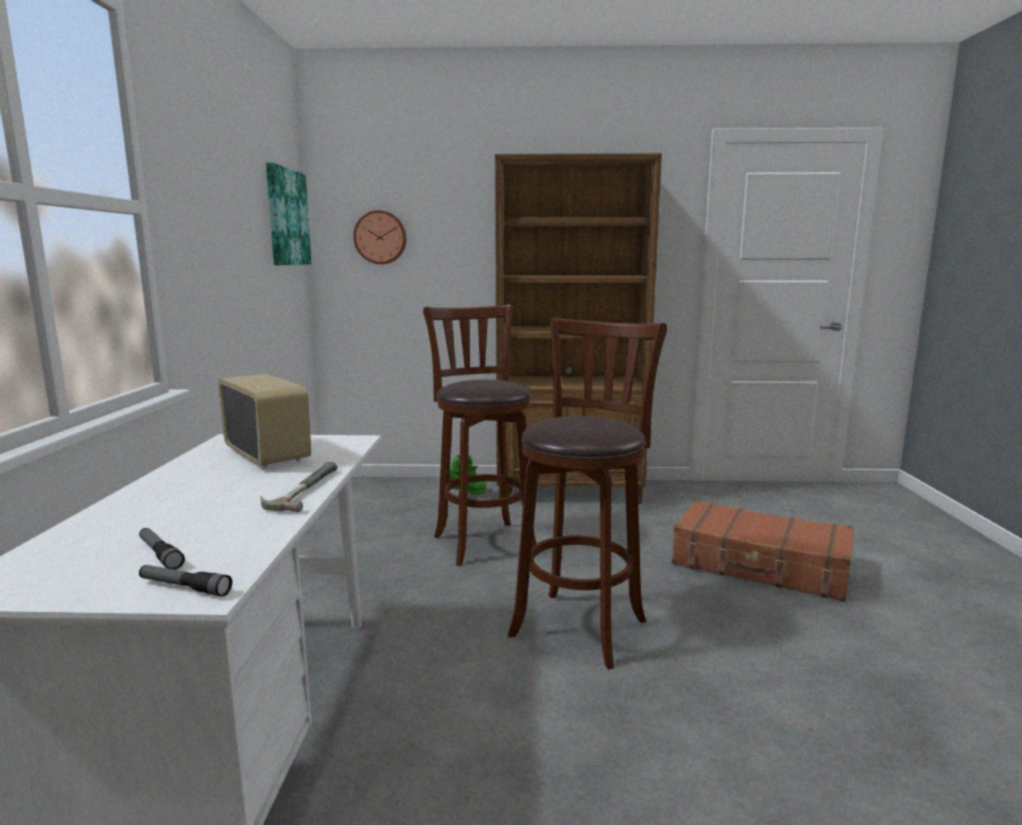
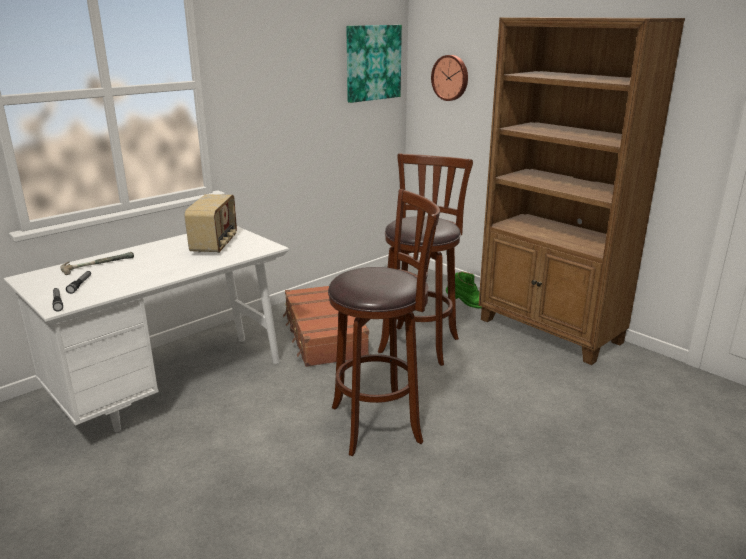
camera: 45 degrees right, 10 degrees up
hammer [260,462,337,512] -> hammer moved to [60,252,134,275]
brown suitcase [671,500,855,602] -> brown suitcase moved to [283,286,369,367]

